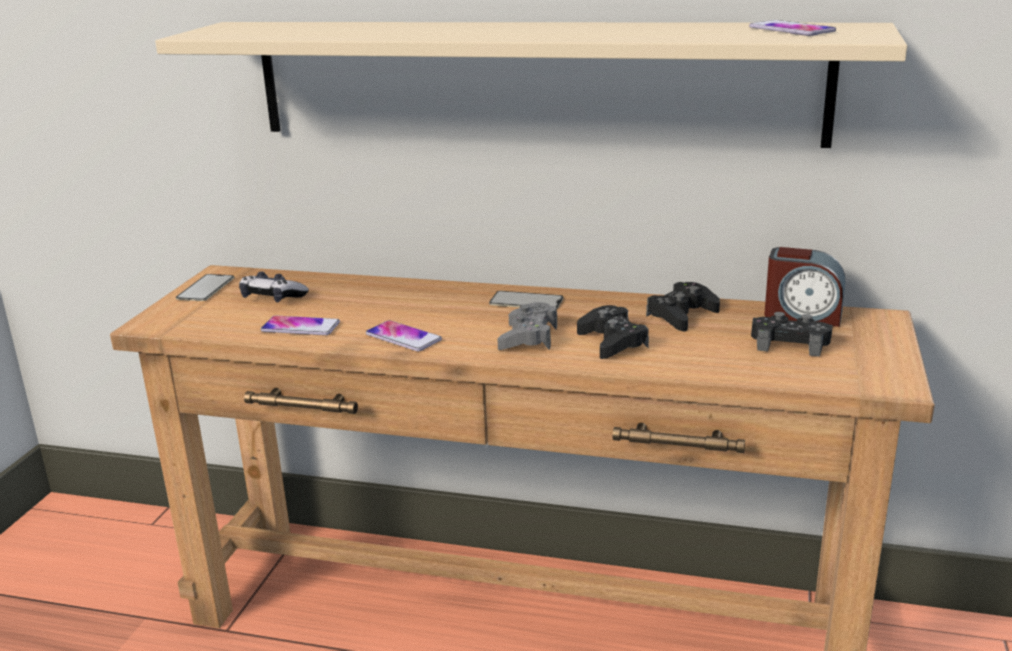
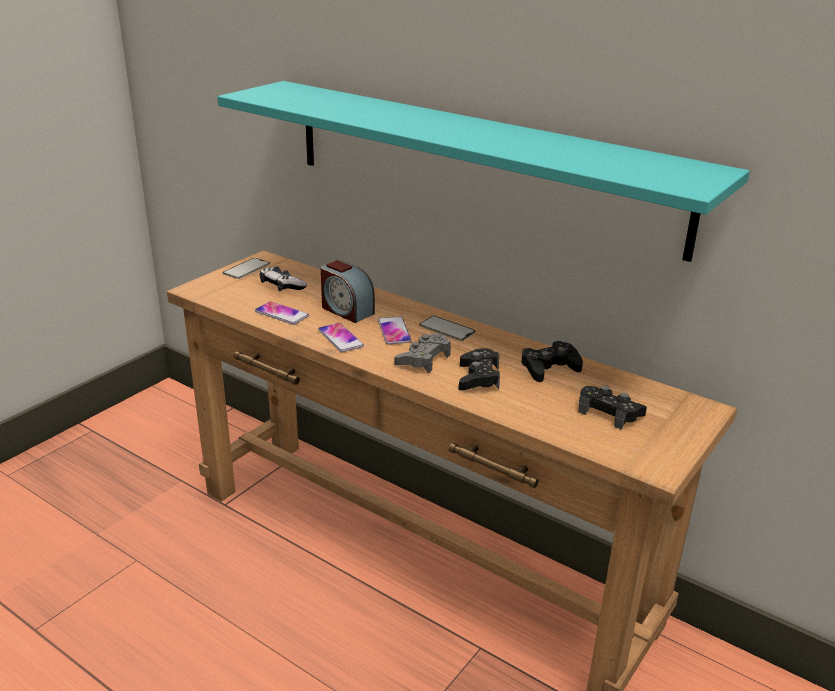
camera: 20 degrees right, 5 degrees up
beige shelf [155,22,908,148] -> turquoise shelf [217,81,750,262]
phone [749,20,836,36] -> phone moved to [378,316,412,345]
alarm clock [764,247,845,327] -> alarm clock moved to [321,260,375,323]

